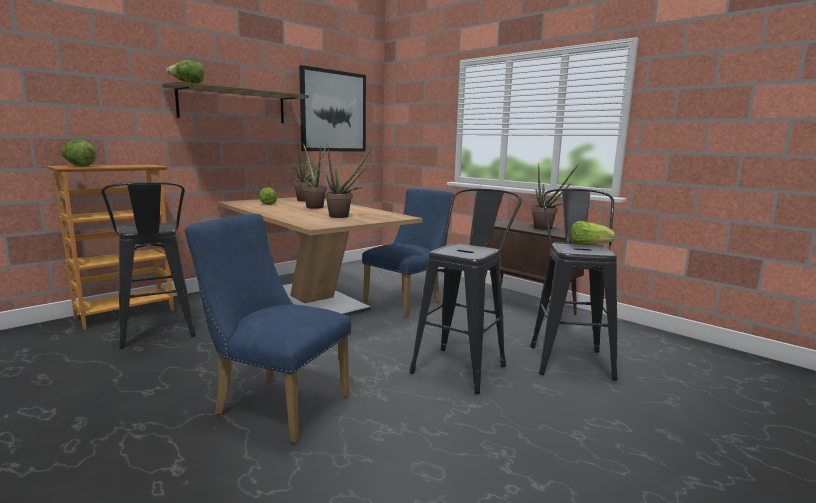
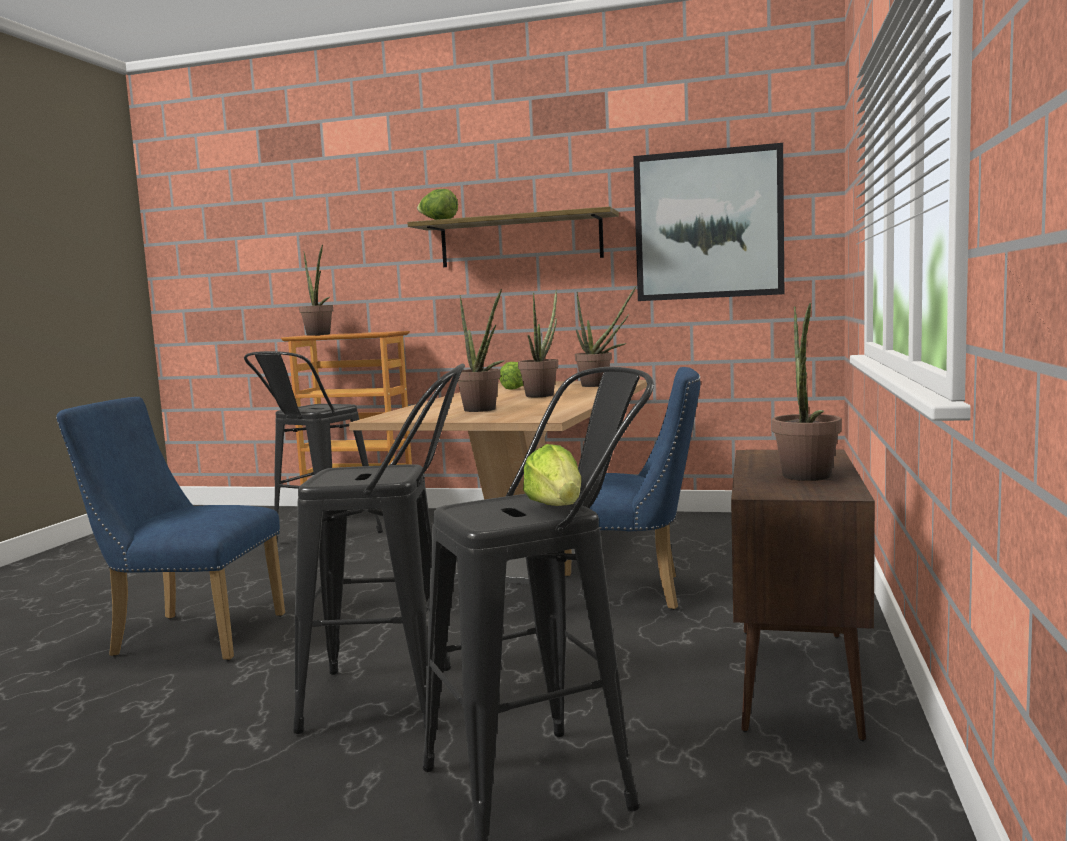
camera: 60 degrees right, 5 degrees down
lettuce [61,140,96,167] -> potted plant [299,244,333,336]
blue chair [184,214,351,443] -> blue chair turned 75 degrees counterclockwise [56,397,285,661]

